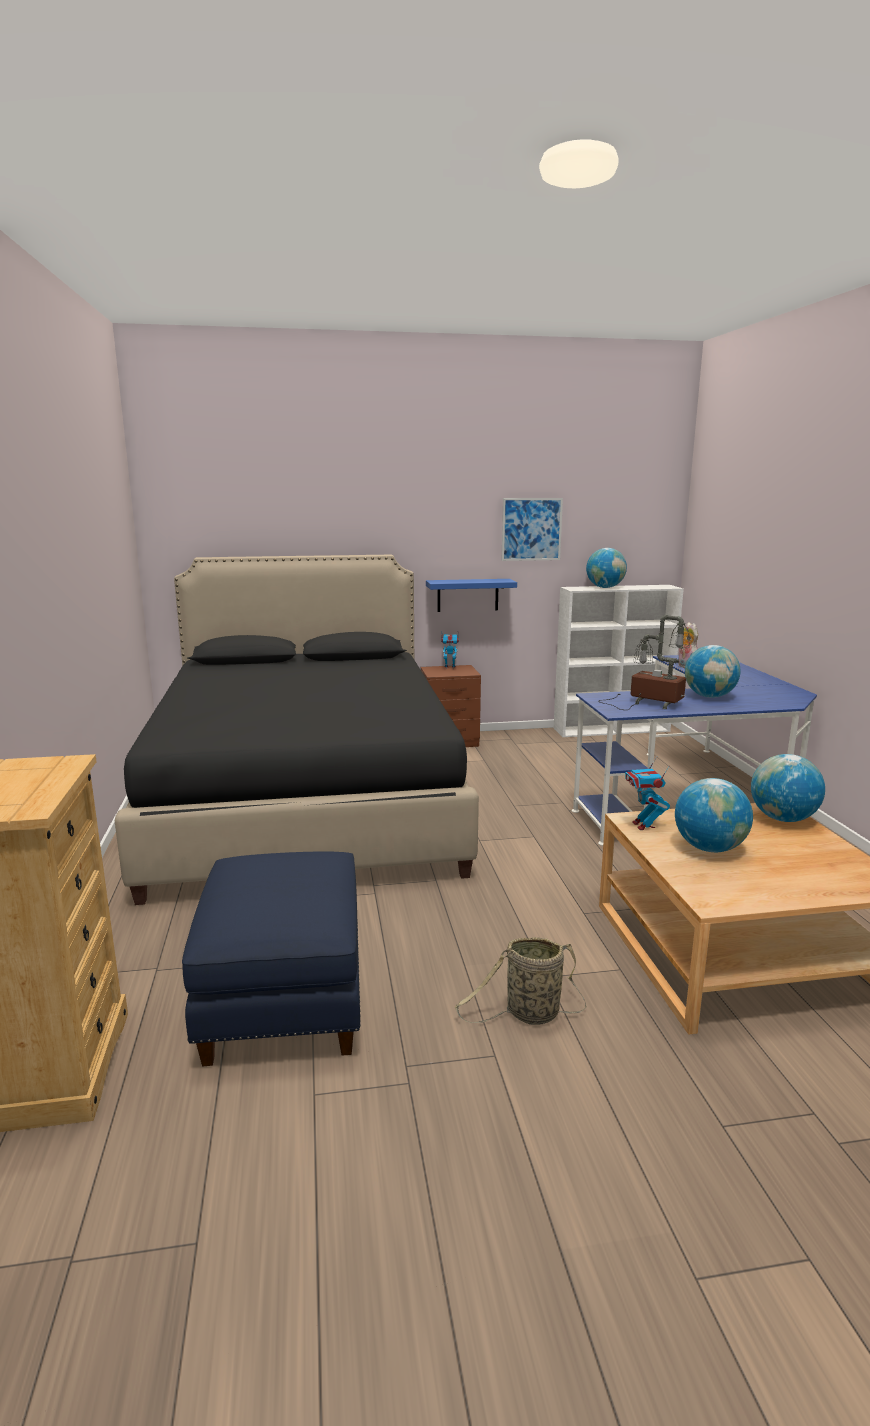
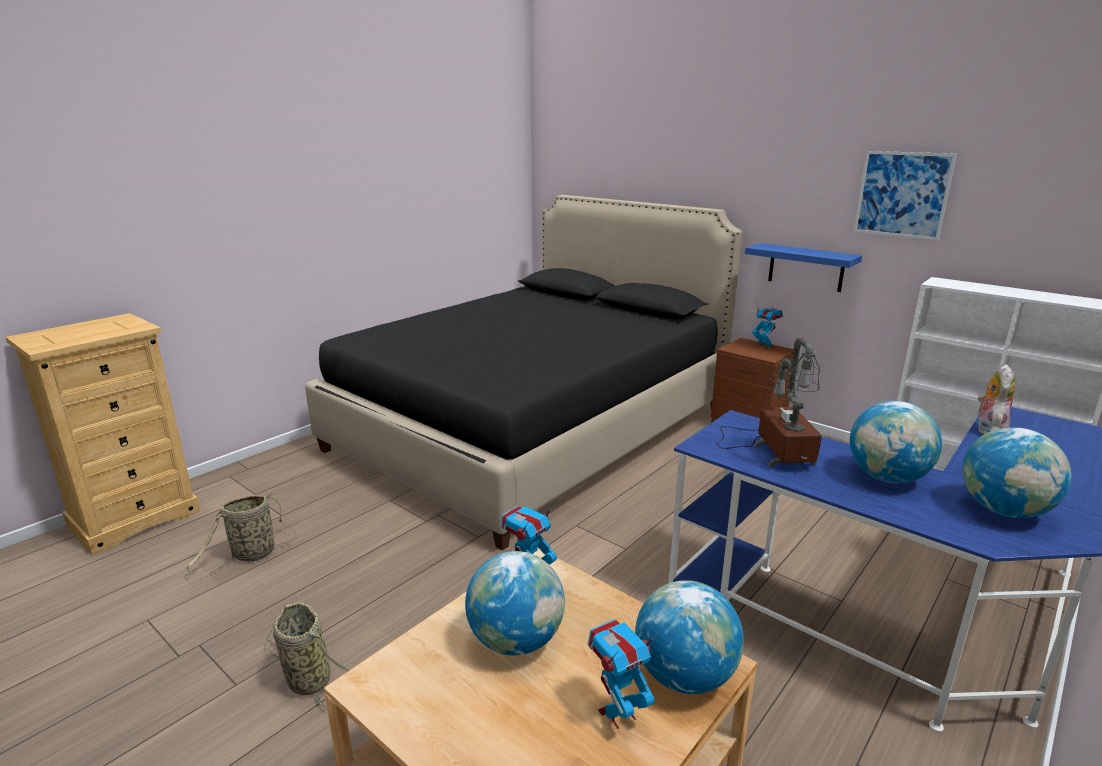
camera: 50 degrees right, 5 degrees up
blue ottoman [182,851,361,1066] -> basket [185,493,296,576]
globe [586,548,627,588] -> globe moved to [962,427,1072,518]
none -> toy robot [588,619,657,729]

